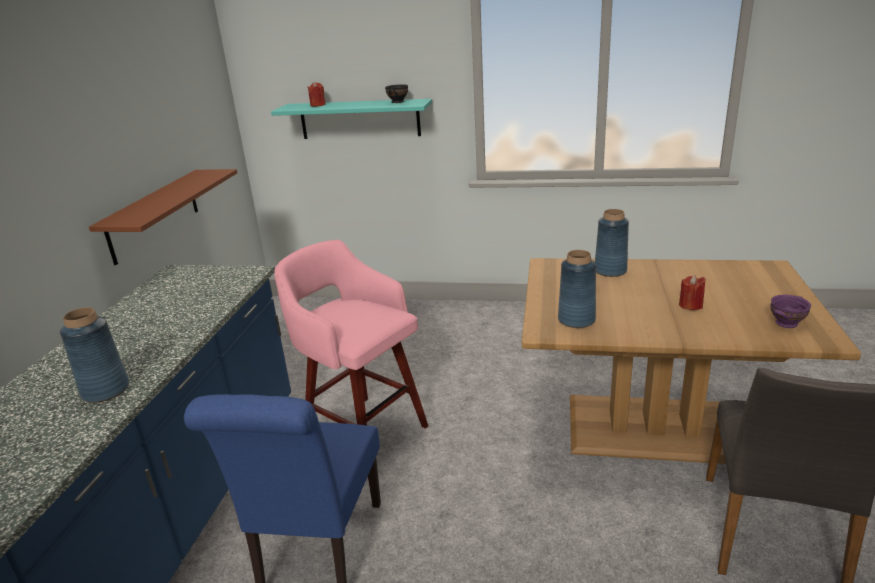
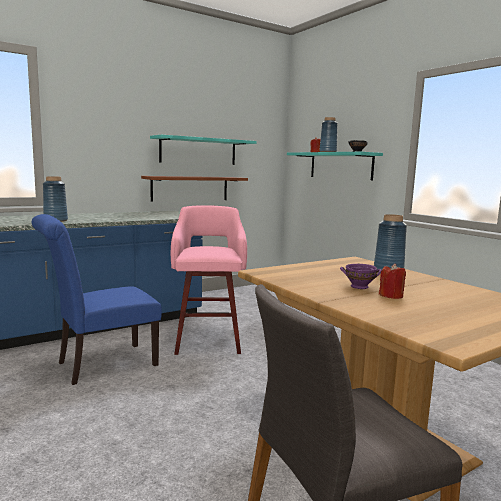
camera: 45 degrees right, 15 degrees down
blue vase [558,250,596,328] -> blue vase moved to [319,117,338,152]
purple bowl [771,295,811,328] -> purple bowl moved to [340,264,382,289]
none -> turquoise shelf [150,135,257,165]

